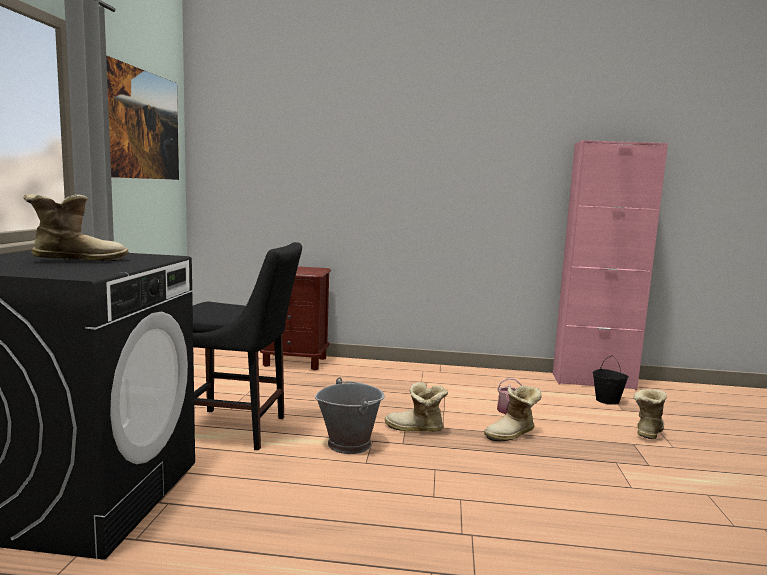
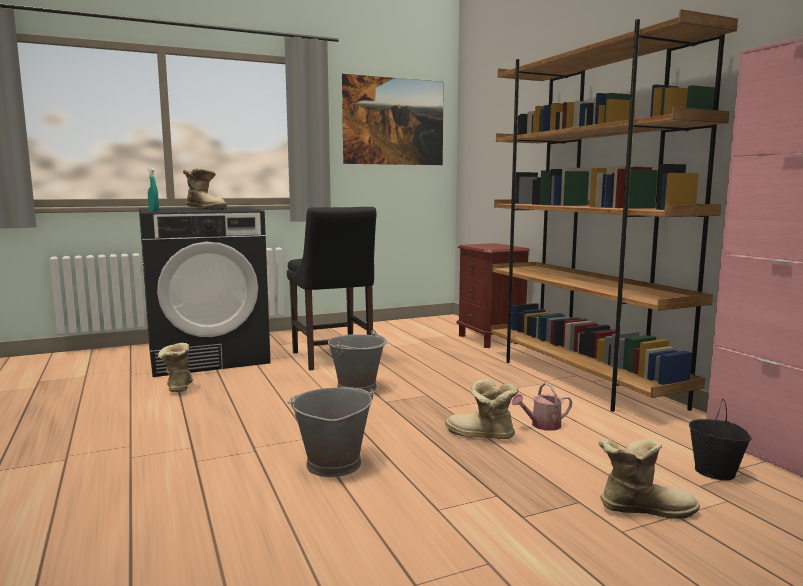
camera: 60 degrees right, 0 degrees up
boot [385,382,448,432] -> boot moved to [158,343,192,392]
none -> turquoise spray bottle [148,168,159,211]
none -> grey bucket [287,387,375,477]
none -> brown bookcase [491,9,738,412]

